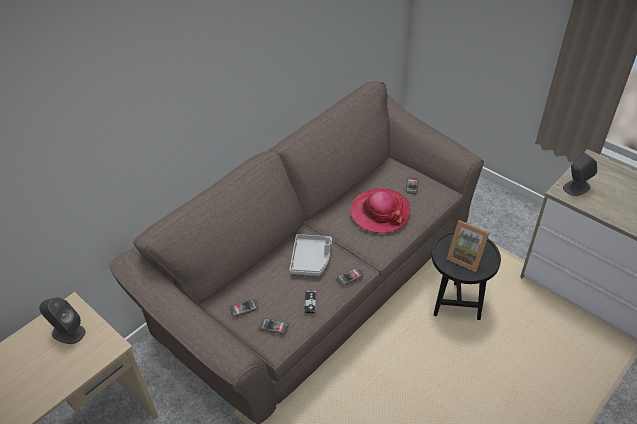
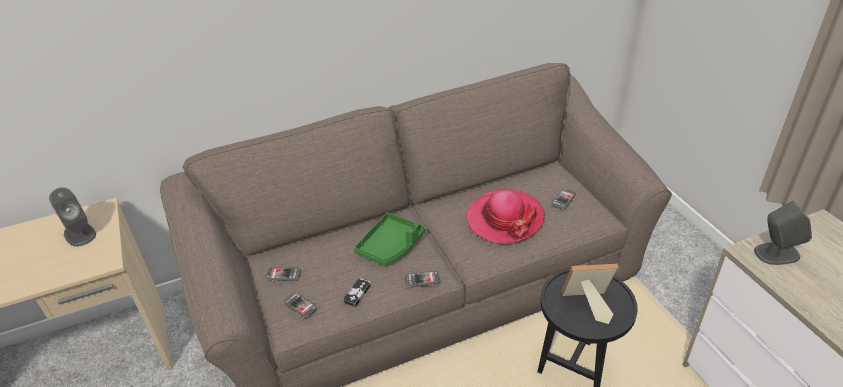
camera: 25 degrees right, 5 degrees down
grey tray [290,234,332,276] -> green tray [354,212,425,266]
picture frame [447,220,490,272] -> picture frame turned 120 degrees clockwise [561,263,618,324]

